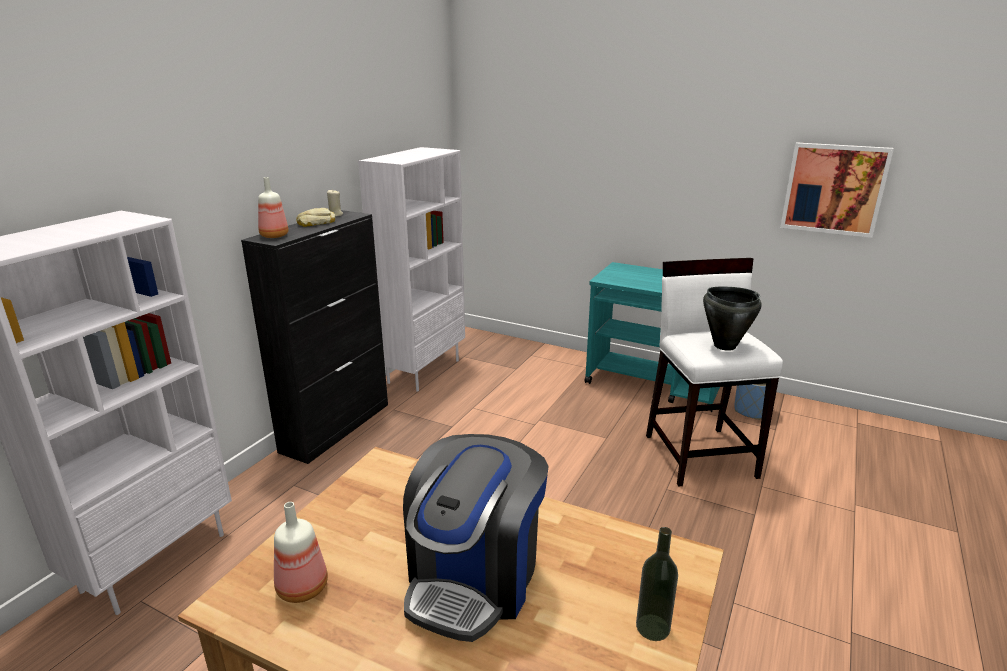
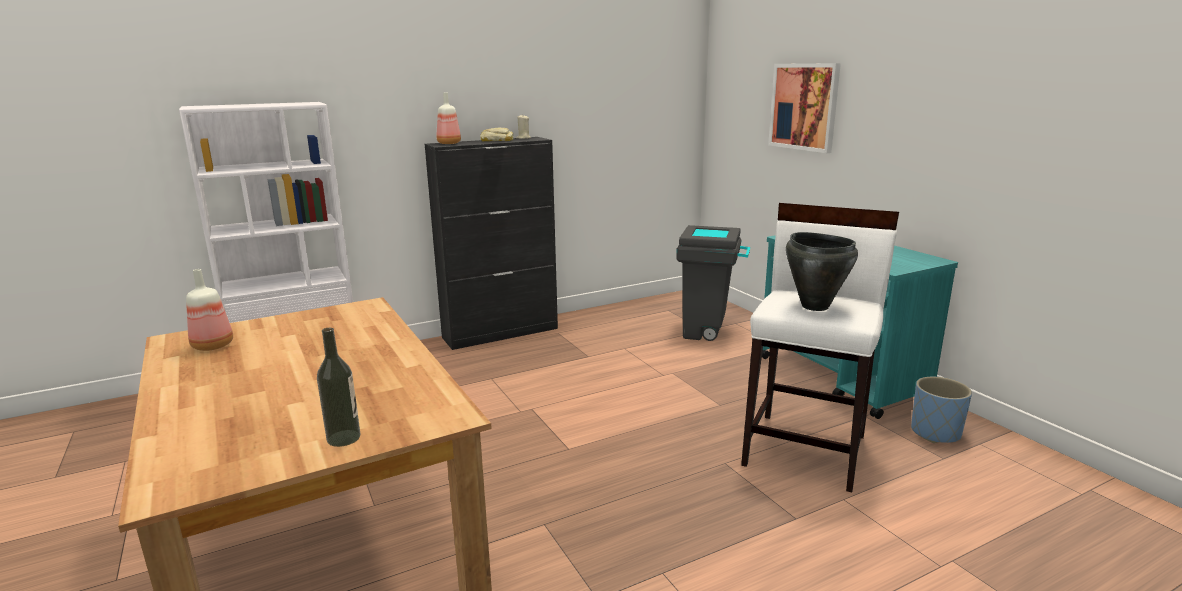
camera: 35 degrees right, 5 degrees down
white bookcase [358,147,465,392] -> none
coffee machine [403,434,549,642] -> none
picture [780,142,894,238] -> picture moved to [768,63,841,153]
none -> grey trash can [676,225,750,341]

